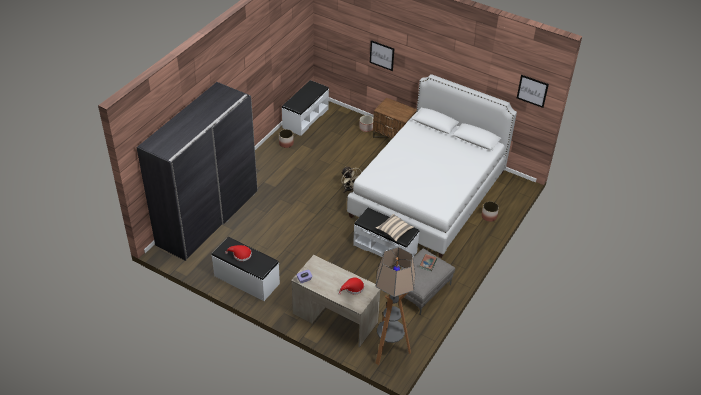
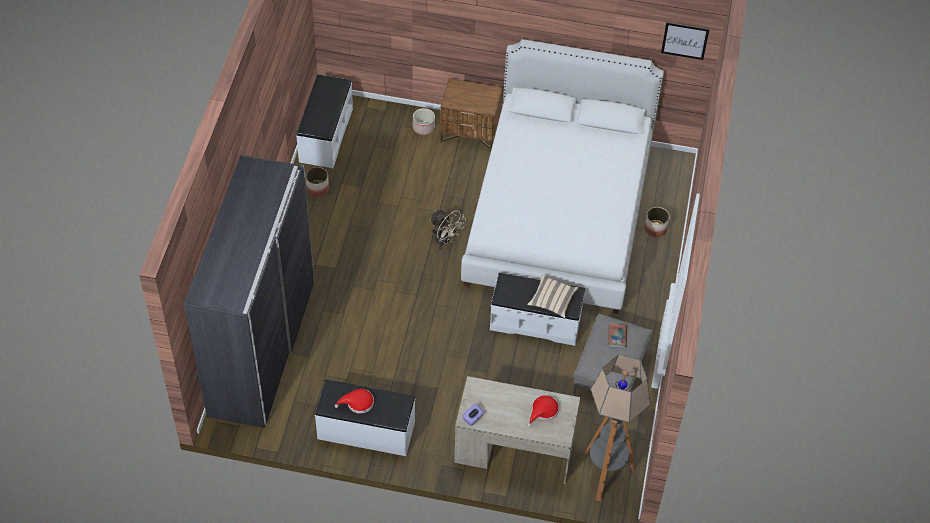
camera: 20 degrees left, 10 degrees up
picture [370,40,394,71] -> none

